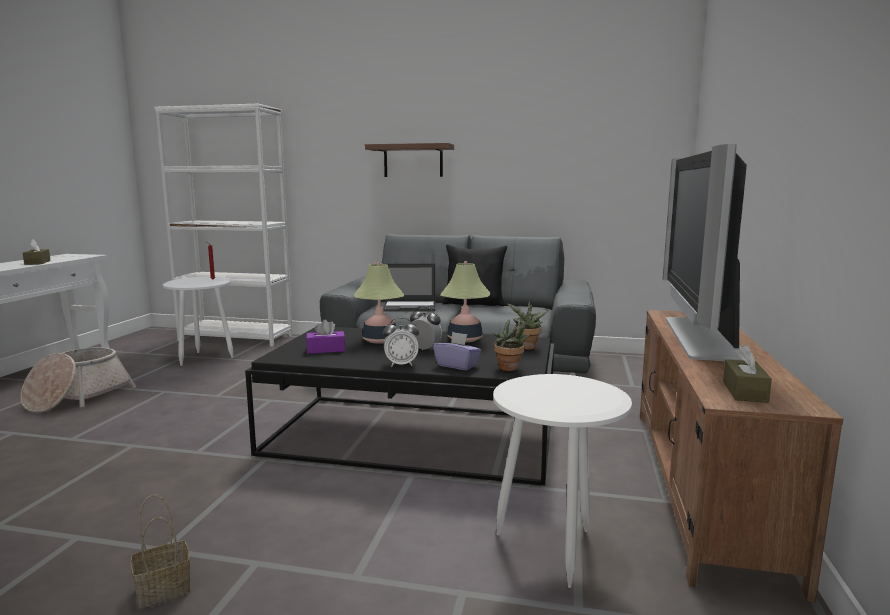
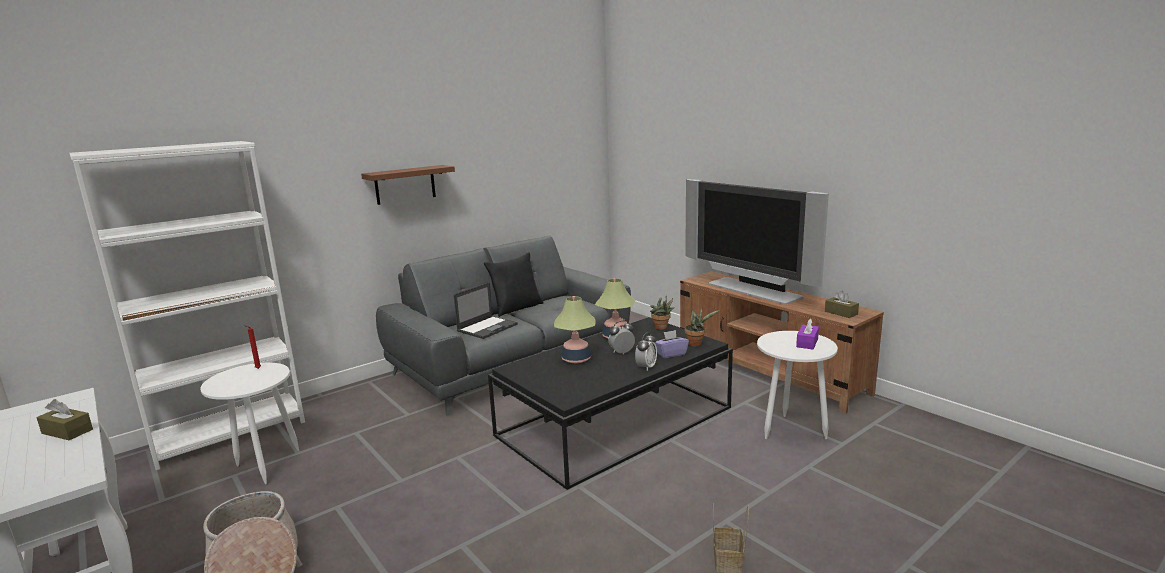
camera: 50 degrees left, 5 degrees up
purple tissue box [306,320,345,354] -> purple tissue box moved to [796,318,819,349]

